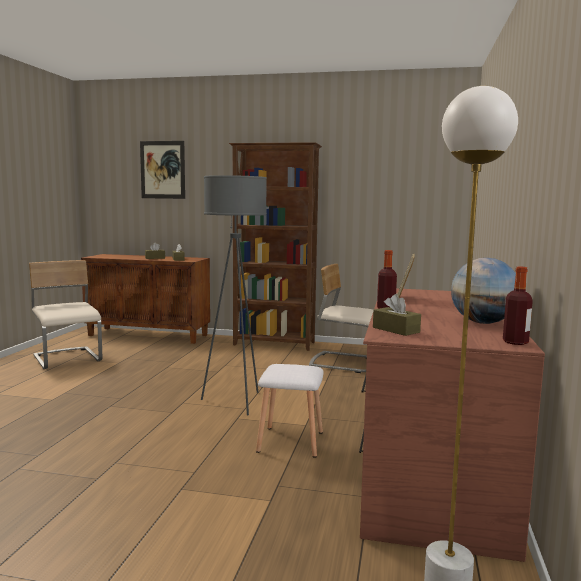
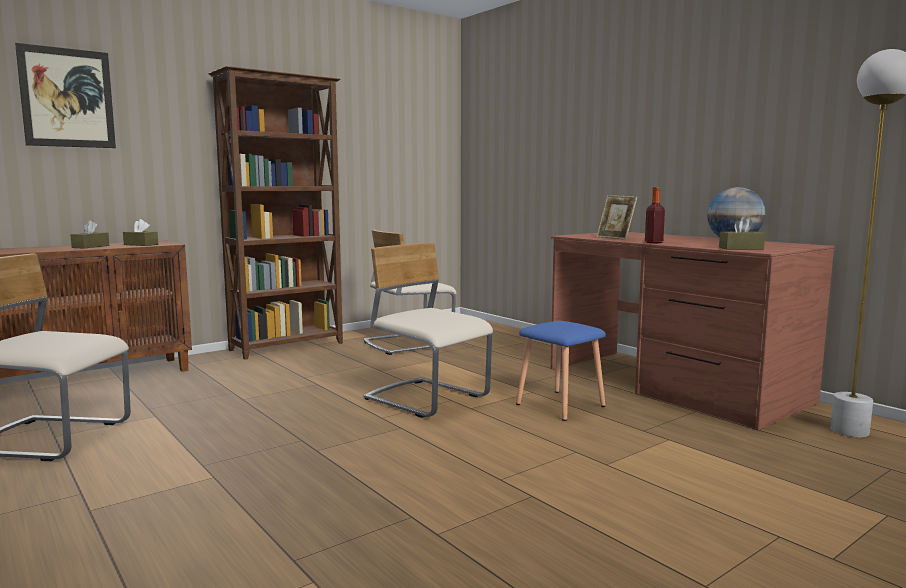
camera: 50 degrees left, 0 degrees up
grey floor lamp [201,175,267,415] -> beige chair [364,242,493,418]
white stool [256,364,324,458] -> blue stool [516,321,606,421]
bottle [503,267,533,345] -> none

